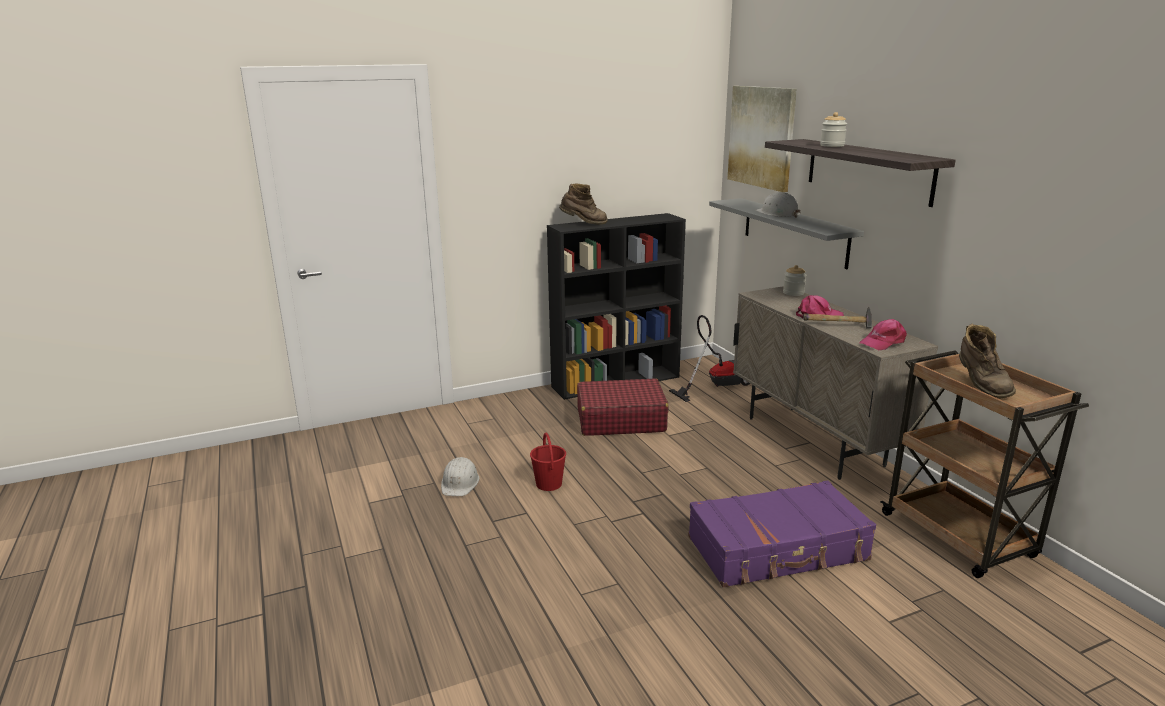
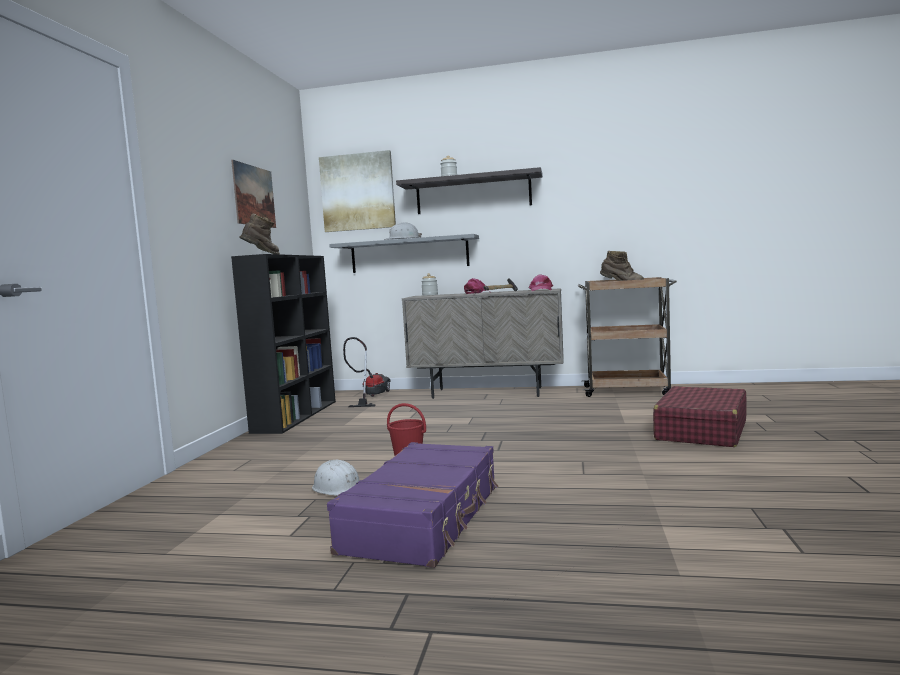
camera: 55 degrees left, 15 degrees down
red suitcase [577,378,669,436] -> red suitcase moved to [653,386,747,447]
purple suitcase [688,480,876,588] -> purple suitcase moved to [327,442,498,568]
none -> picture [231,160,276,228]

